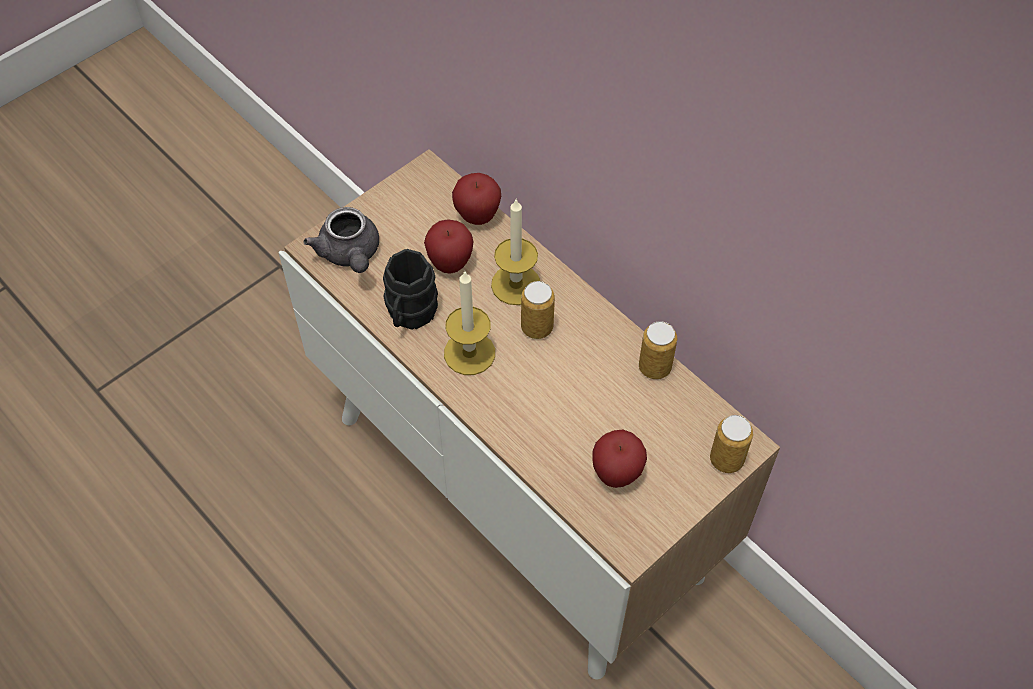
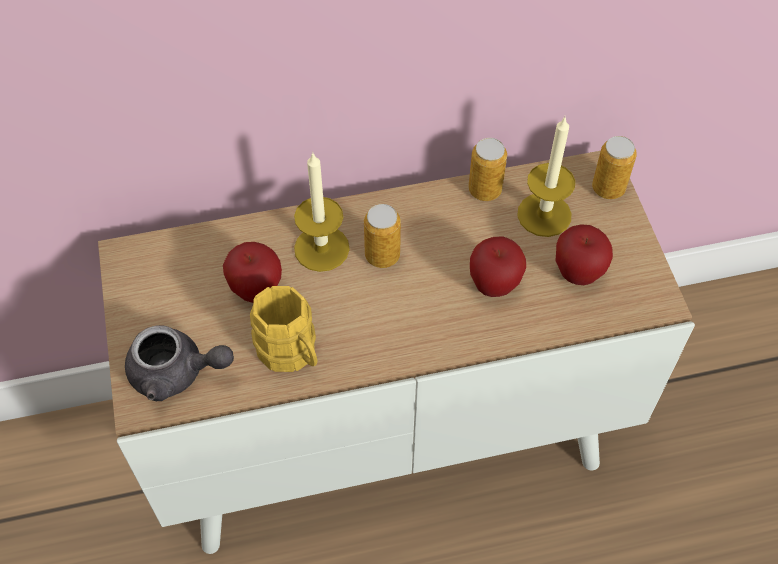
camera: 60 degrees left, 0 degrees up
black mug [383,249,438,330] -> yellow mug [250,286,317,372]
candle [444,272,495,375] -> candle moved to [517,117,575,237]
apple [452,173,501,225] -> apple moved to [470,236,526,297]

